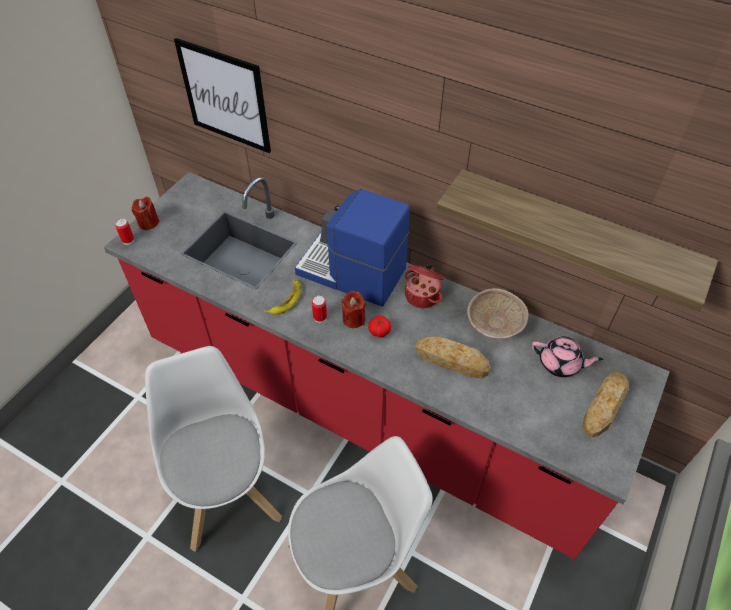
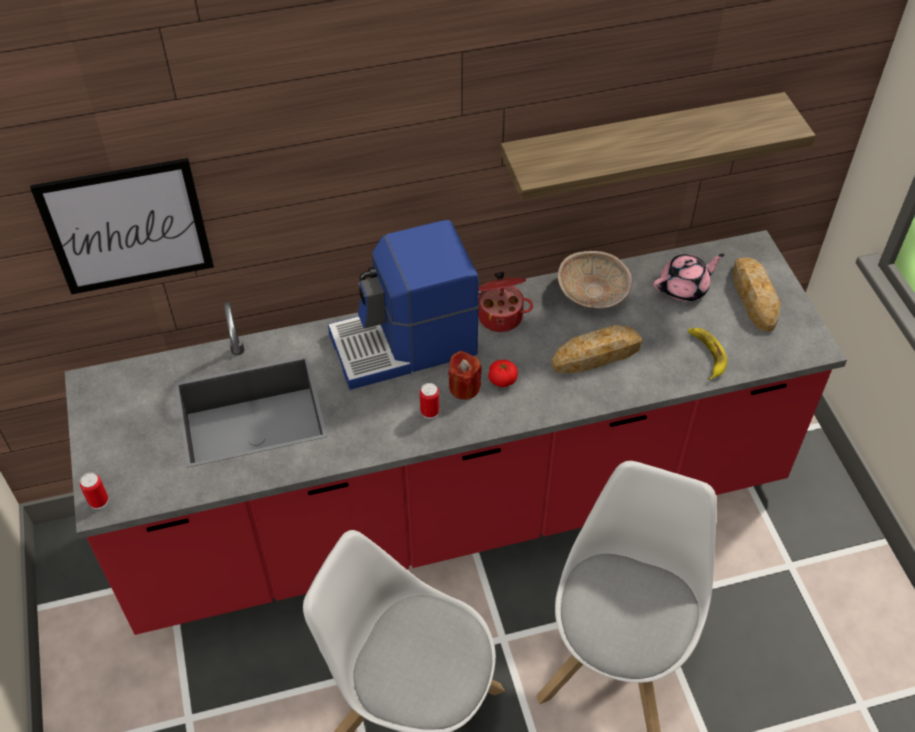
camera: 45 degrees left, 0 degrees up
red candle [132,197,160,231] -> none
banana [264,279,302,314] -> banana moved to [688,328,727,380]

